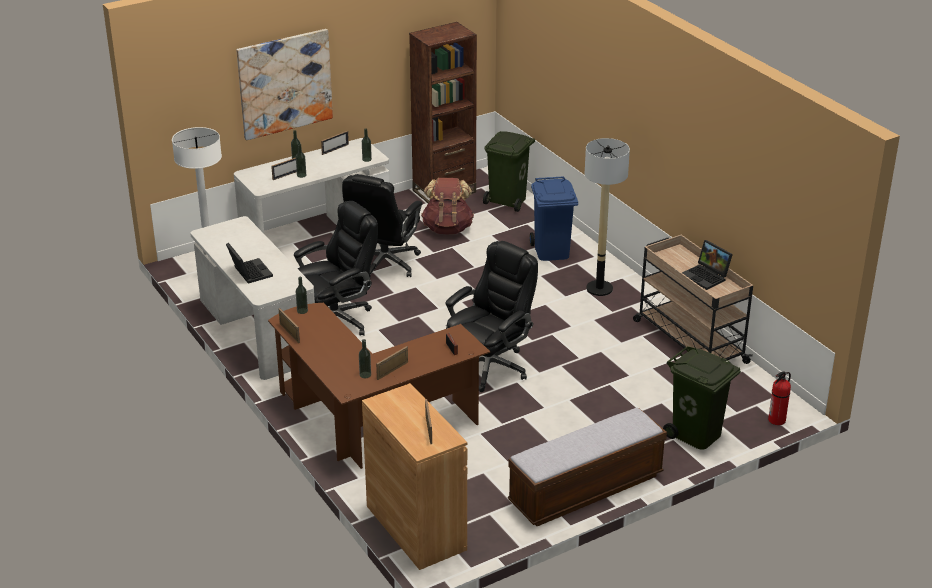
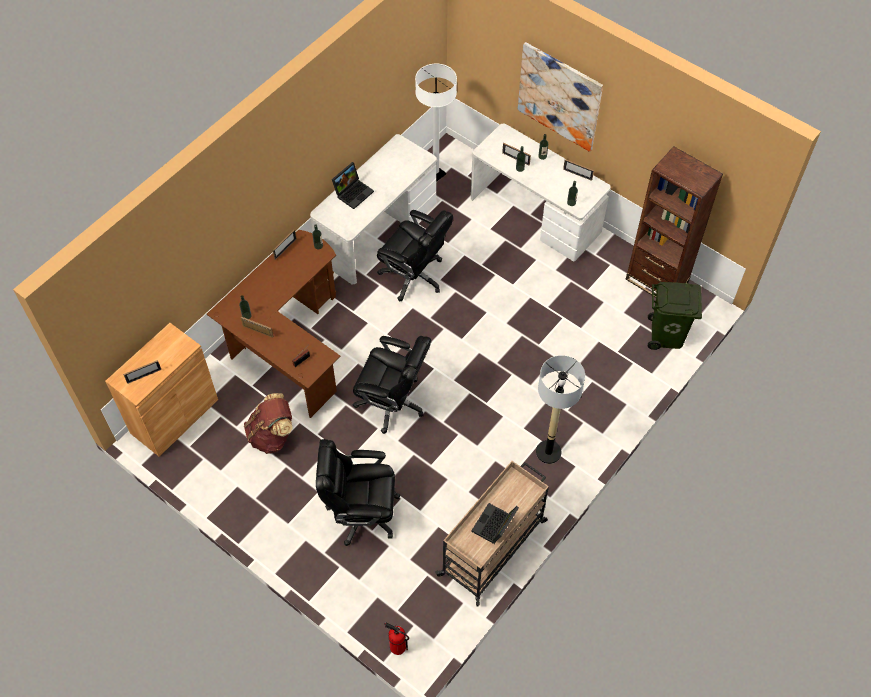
camera: 70 degrees right, 25 degrees up
black office chair [342,174,423,277] -> black office chair moved to [316,439,400,546]
brown backpack [421,178,474,234] -> brown backpack moved to [244,393,293,454]
bench [508,408,667,526] -> none
blue trash can [530,176,578,261] -> none
green trash can [663,346,741,450] -> none

